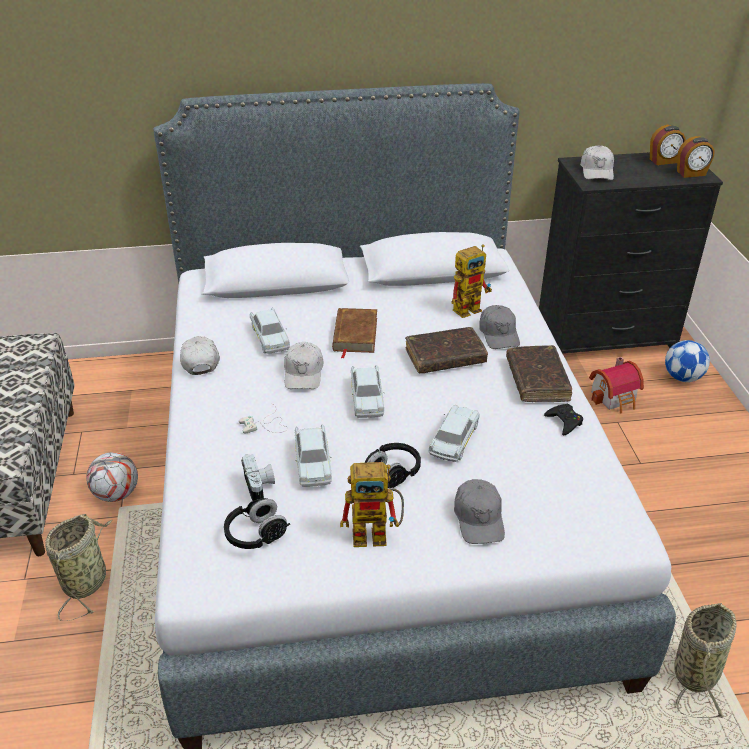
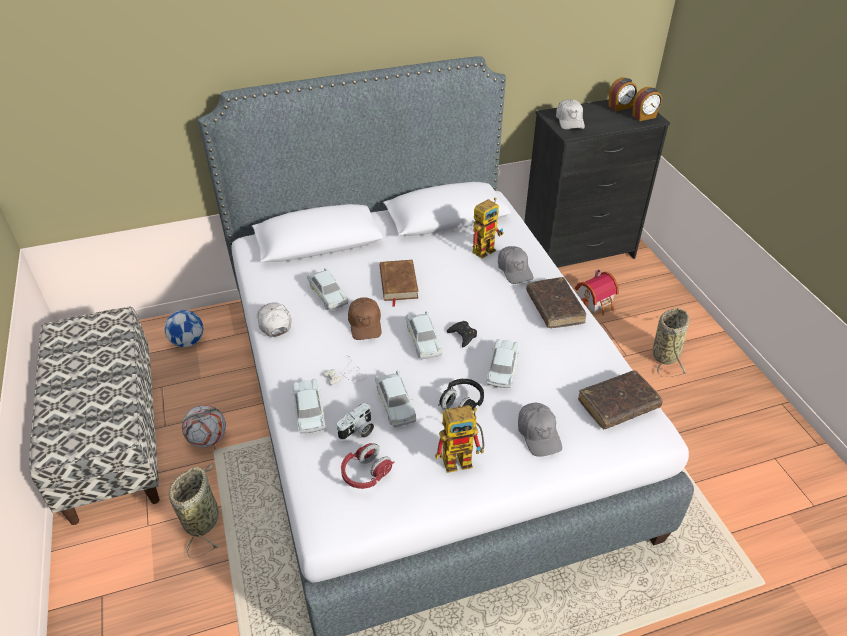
camera: 10 degrees left, 5 degrees up
black headphones [224,498,290,549] -> red headphones [341,443,394,489]
camera [241,454,275,501] -> camera turned 75 degrees clockwise [337,403,374,440]
white cap [284,342,323,389] -> brown cap [348,298,381,340]
brown book [405,327,488,373] -> brown book moved to [578,370,663,429]
black game controller [544,404,583,435] -> black game controller moved to [447,321,477,347]
football [665,340,710,382] -> football moved to [165,310,203,347]
basket [674,603,736,718] -> basket moved to [653,308,689,377]
none -> white toy car [292,379,325,433]

